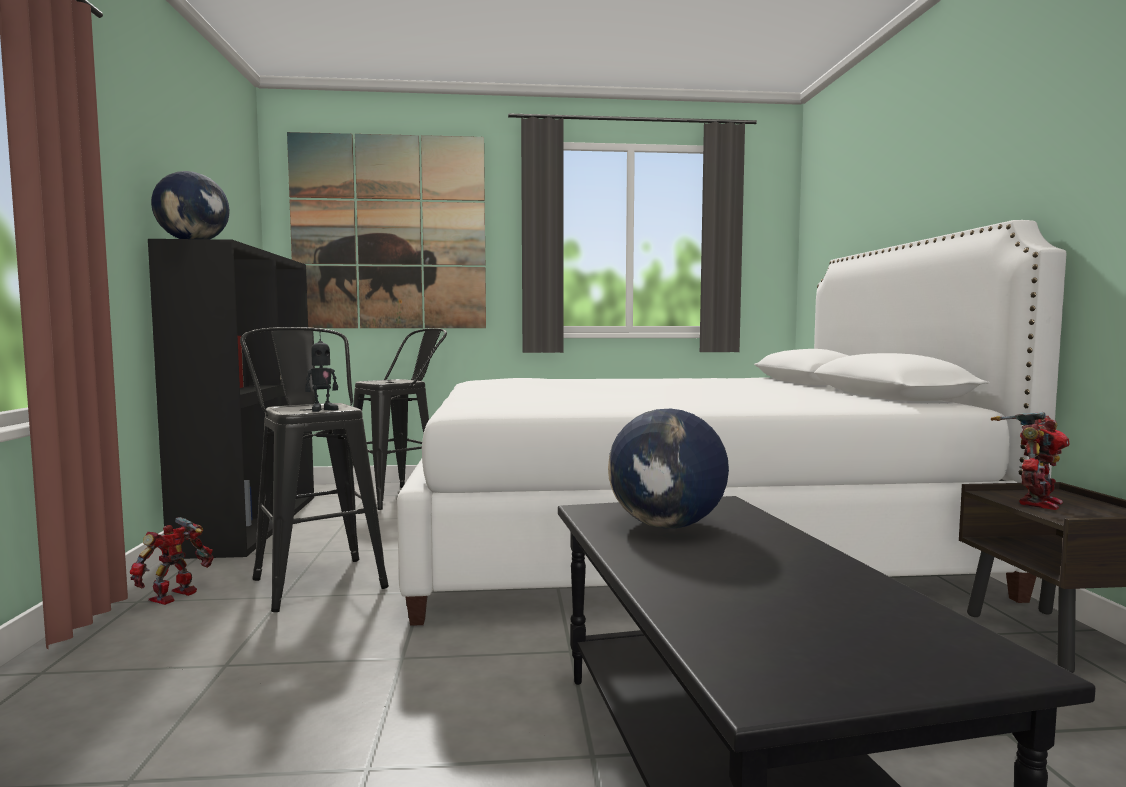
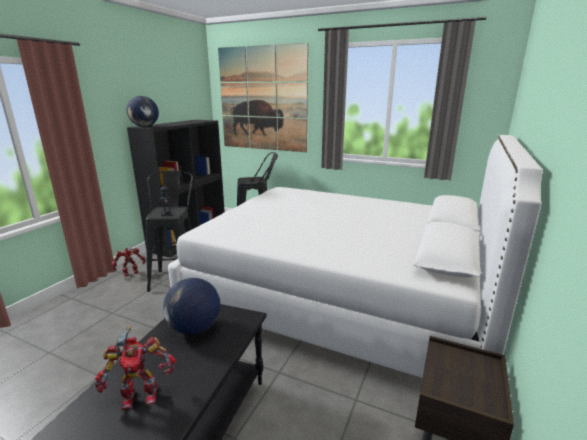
camera: 30 degrees right, 15 degrees up
toy robot [991,412,1070,510] -> toy robot moved to [95,326,176,410]

